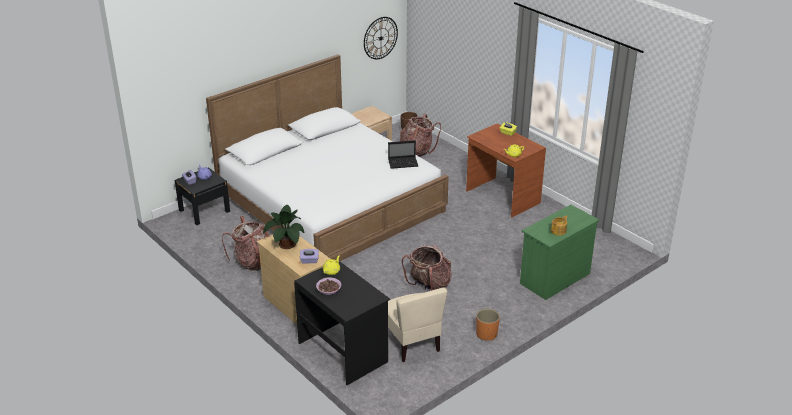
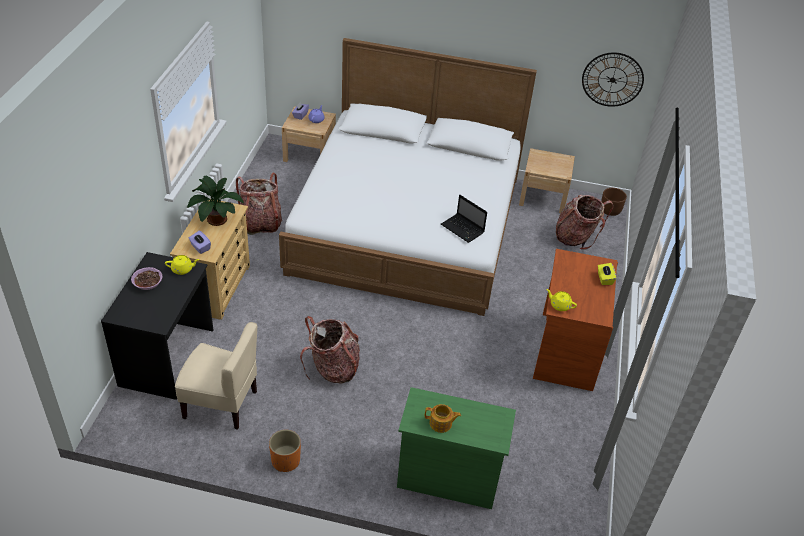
camera: 50 degrees right, 10 degrees up
black nightstand [175,167,230,225] -> beige nightstand [282,106,336,162]
beige chair [388,287,448,362] -> beige chair turned 105 degrees counterclockwise [175,322,257,430]

